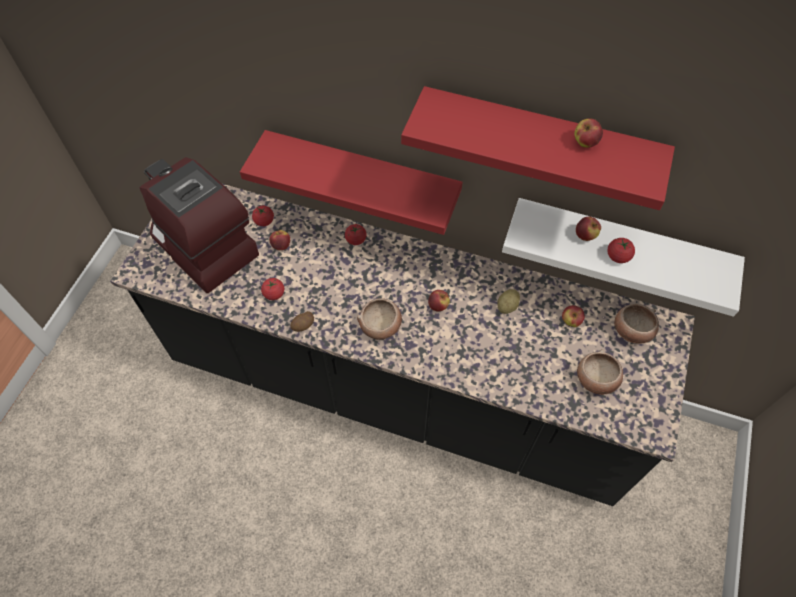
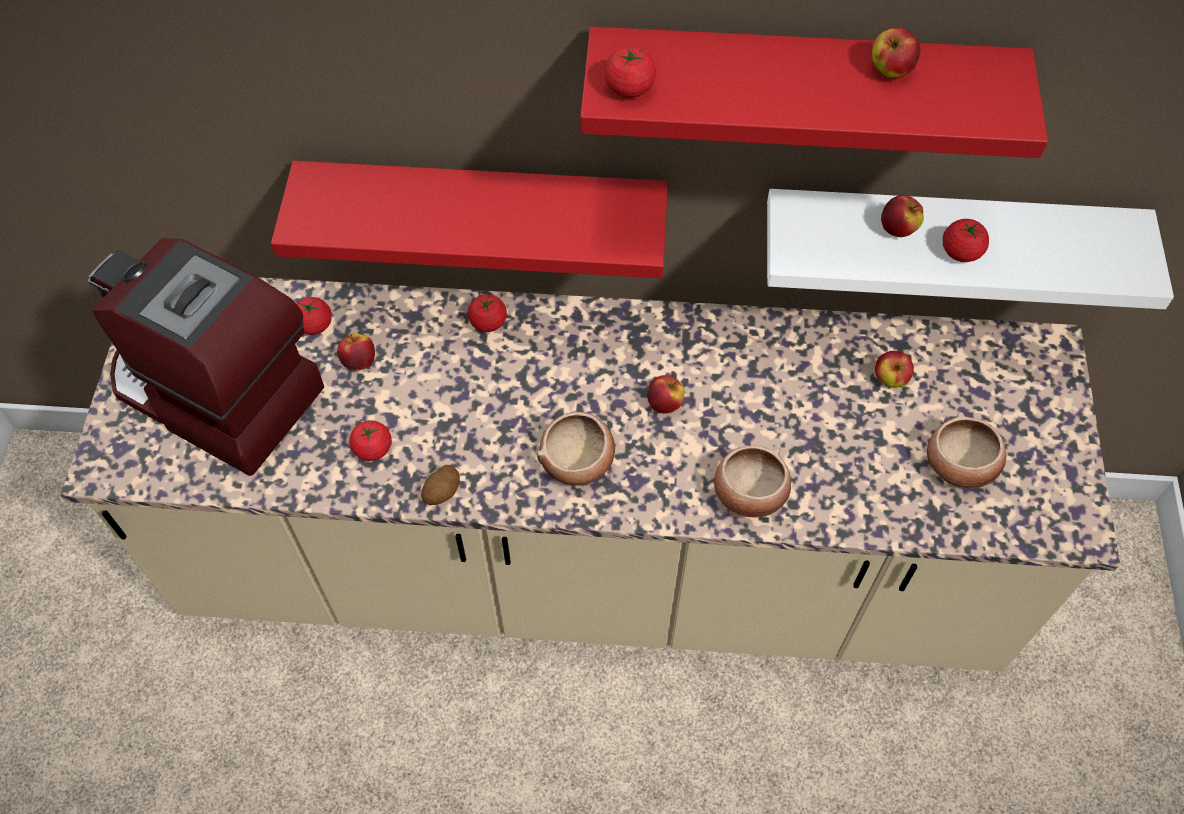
camera: 15 degrees left, 0 degrees up
black counter [110,184,695,506] -> beige counter [61,277,1120,671]
potato [497,289,520,314] -> none
bowl [614,304,659,344] -> bowl moved to [714,446,791,518]
none -> tomato [604,46,656,98]

